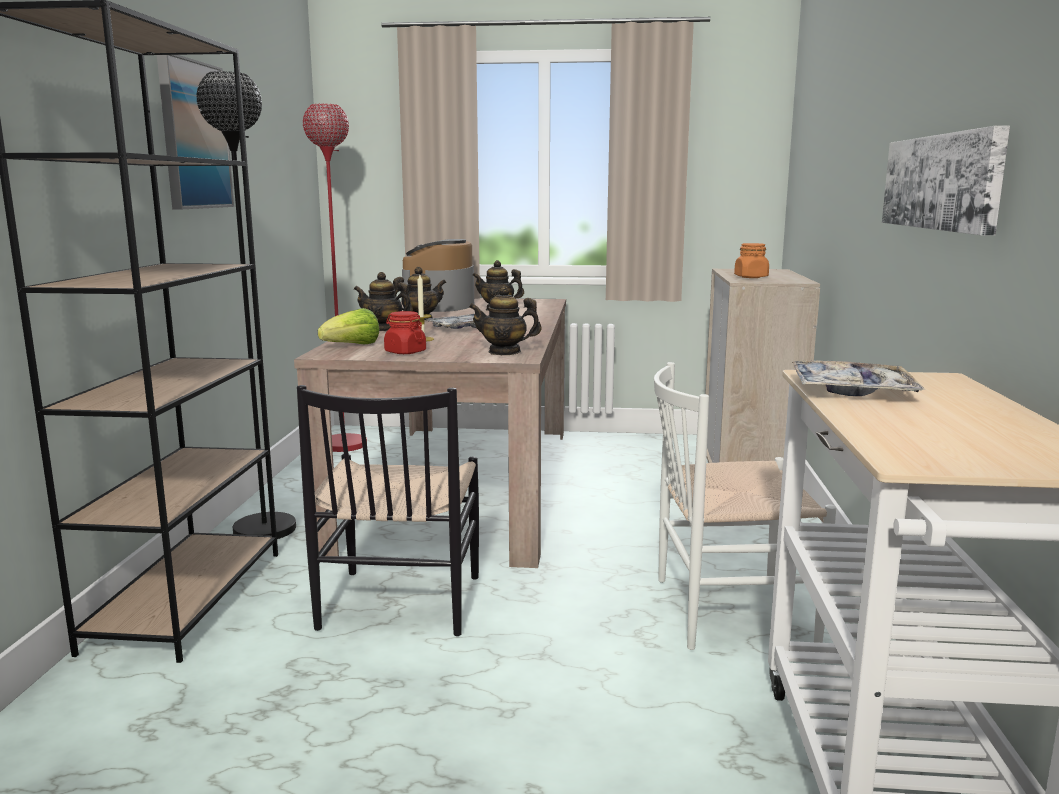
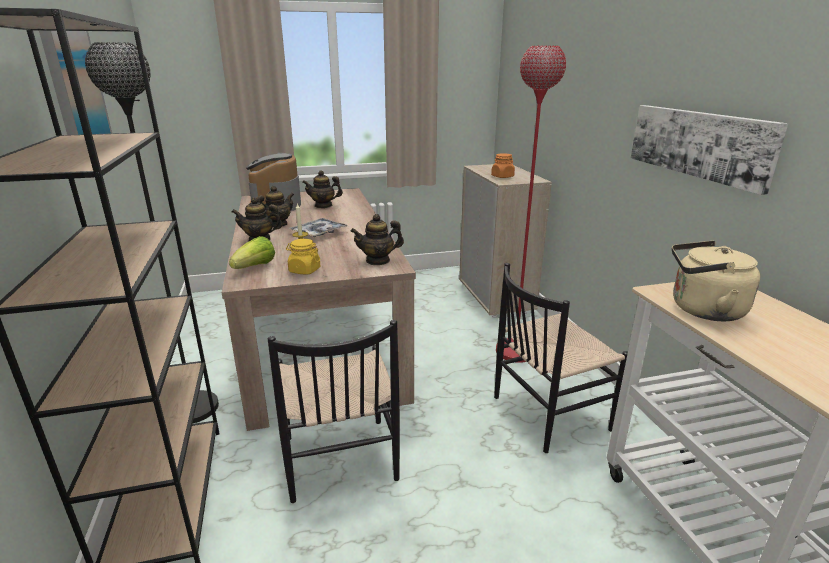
camera: 20 degrees left, 10 degrees up
red floor lamp [303,104,367,452] -> red floor lamp moved to [496,45,566,363]
red jar [384,311,426,354] -> yellow jar [286,239,320,274]
white chair [654,362,836,650] -> black chair [494,263,628,453]
tray [792,360,925,396] -> beige kettle [672,240,760,321]

